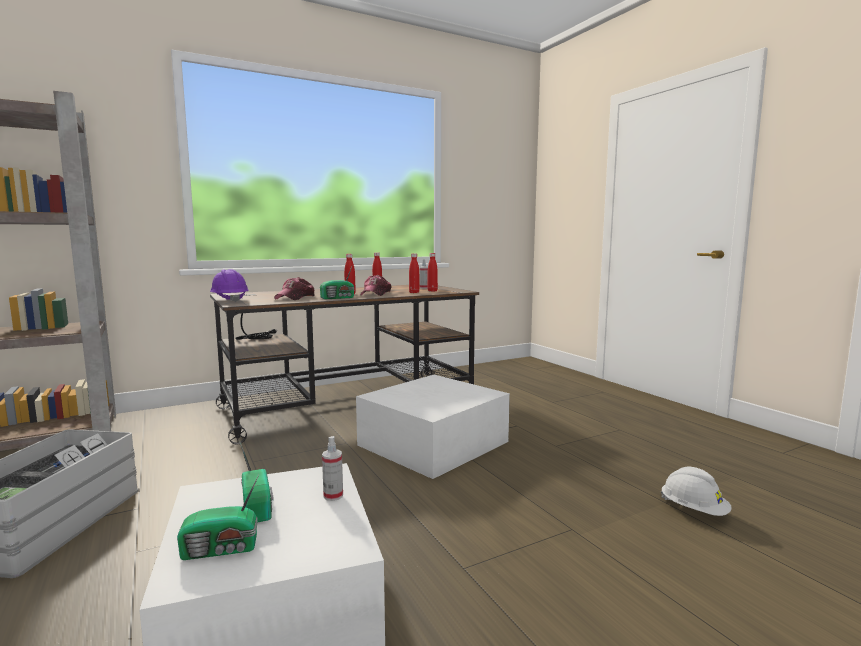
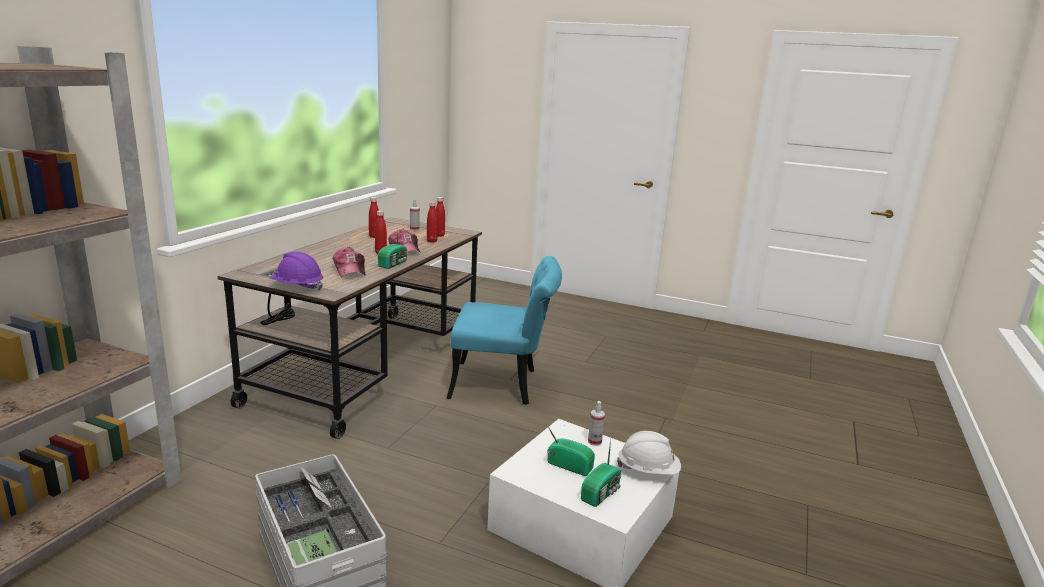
camera: 40 degrees left, 10 degrees up
white storage box [356,375,510,479] -> turquoise chair [446,256,562,405]
white hard hat [661,467,732,516] -> white hard hat moved to [617,431,681,475]

